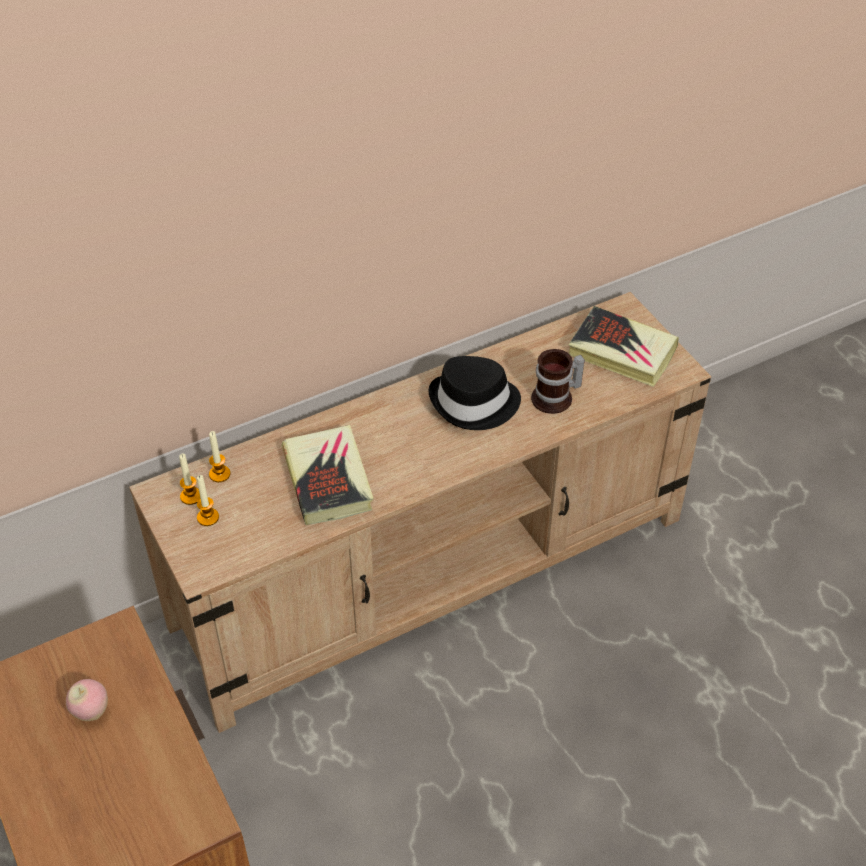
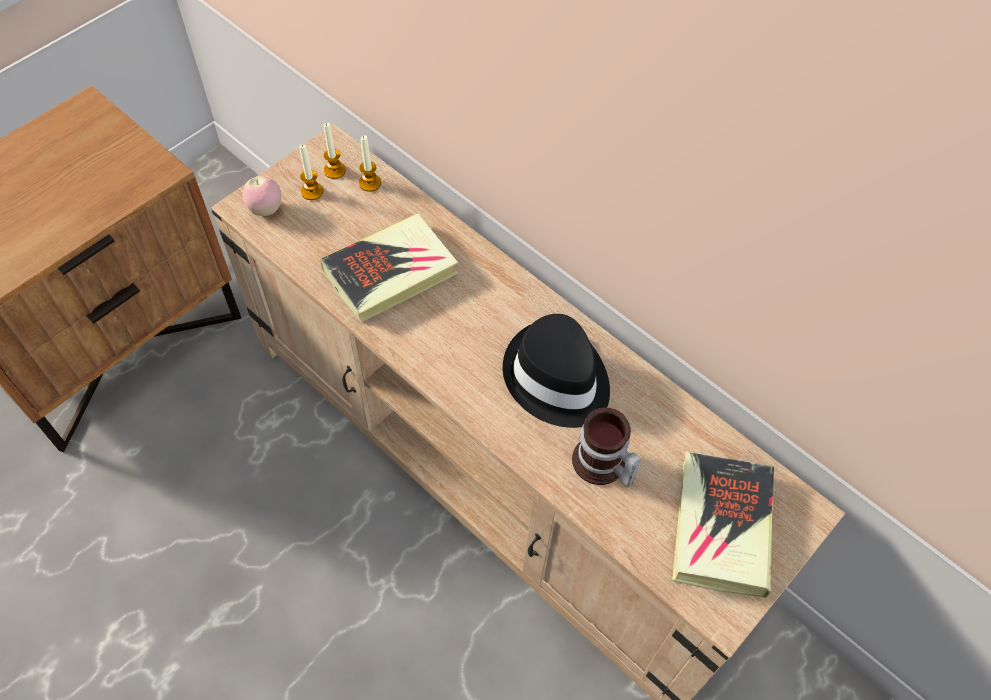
camera: 70 degrees right, 10 degrees up
apple [66,679,108,721] -> apple moved to [243,176,281,216]

